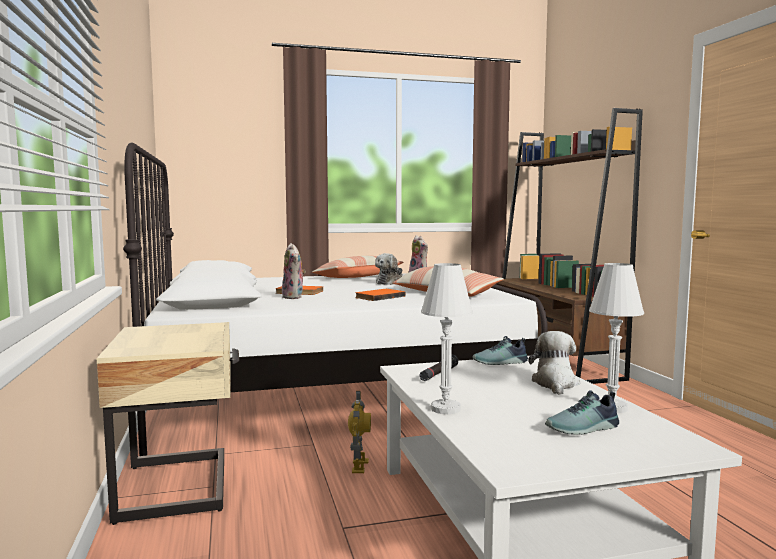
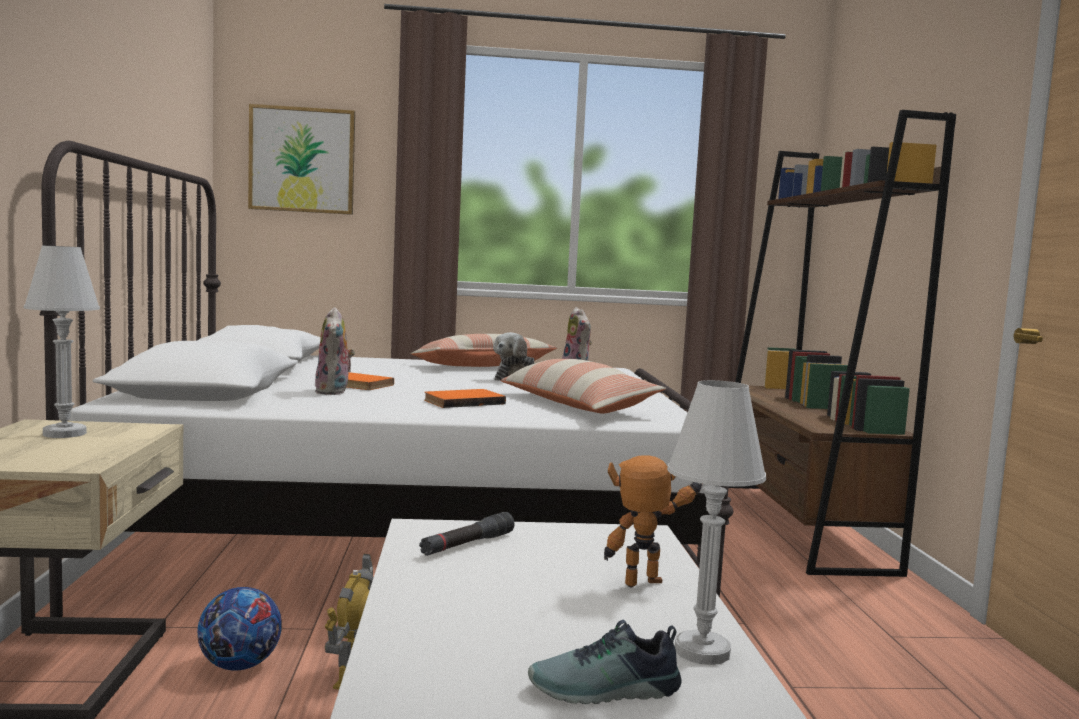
camera: 10 degrees right, 0 degrees up
white table lamp [421,263,473,414] -> white table lamp moved to [24,246,100,438]
shoe [472,336,528,365] -> none
plush toy [528,331,580,395] -> toy robot [604,455,703,588]
none -> football [197,587,282,670]
none -> picture [248,104,355,215]

